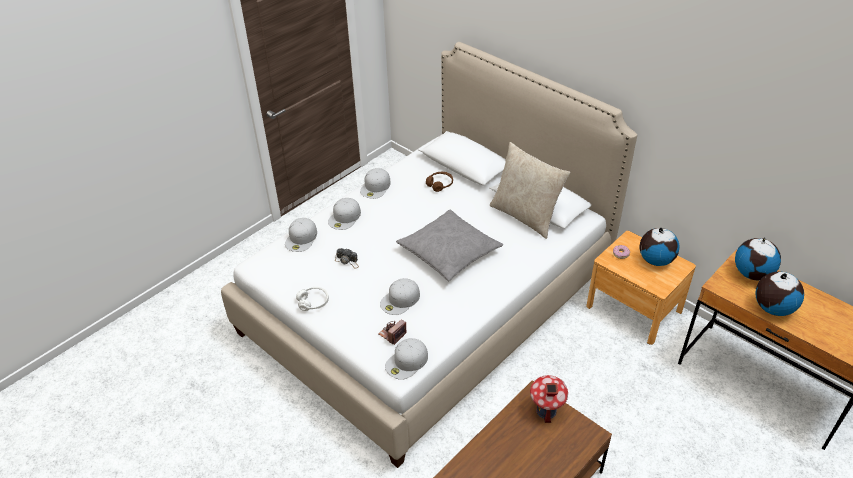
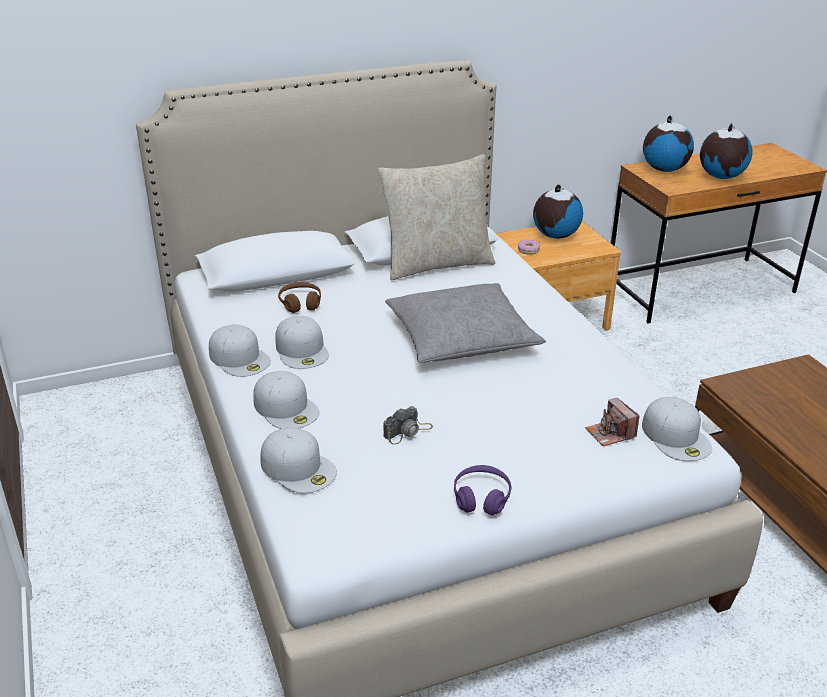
camera: 65 degrees left, 10 degrees down
white headphones [296,287,329,311] -> purple headphones [454,465,512,515]
white cap [380,278,420,315] -> white cap moved to [275,316,329,369]
toy house [530,375,568,423] -> none

